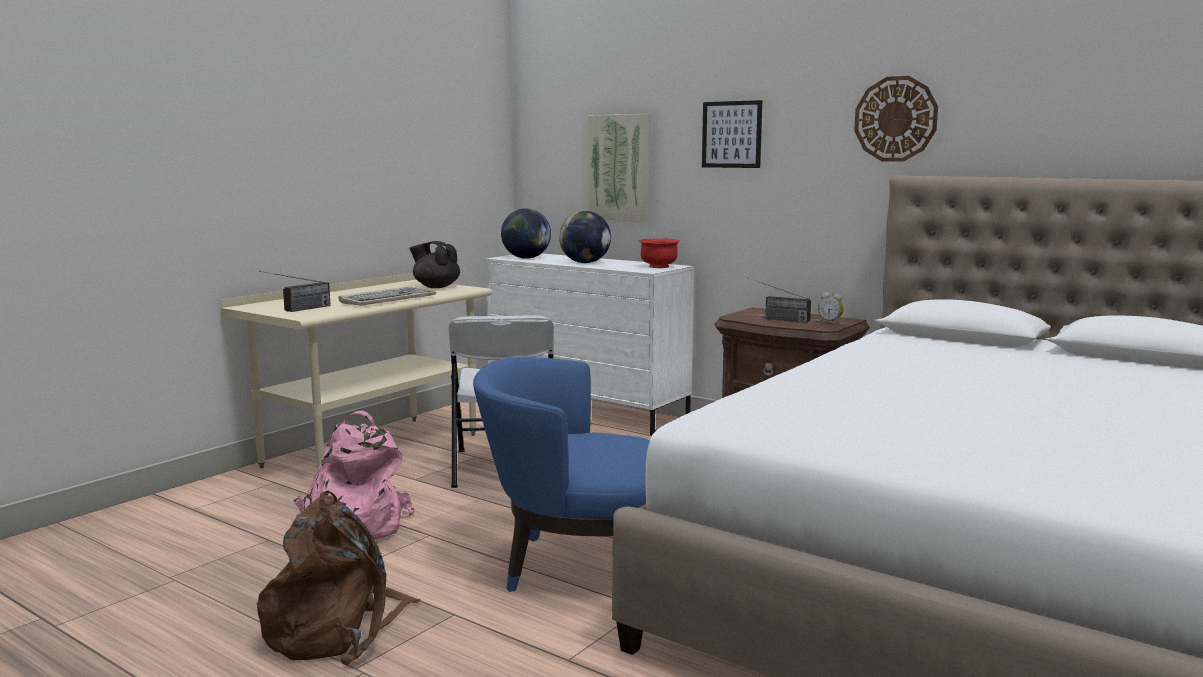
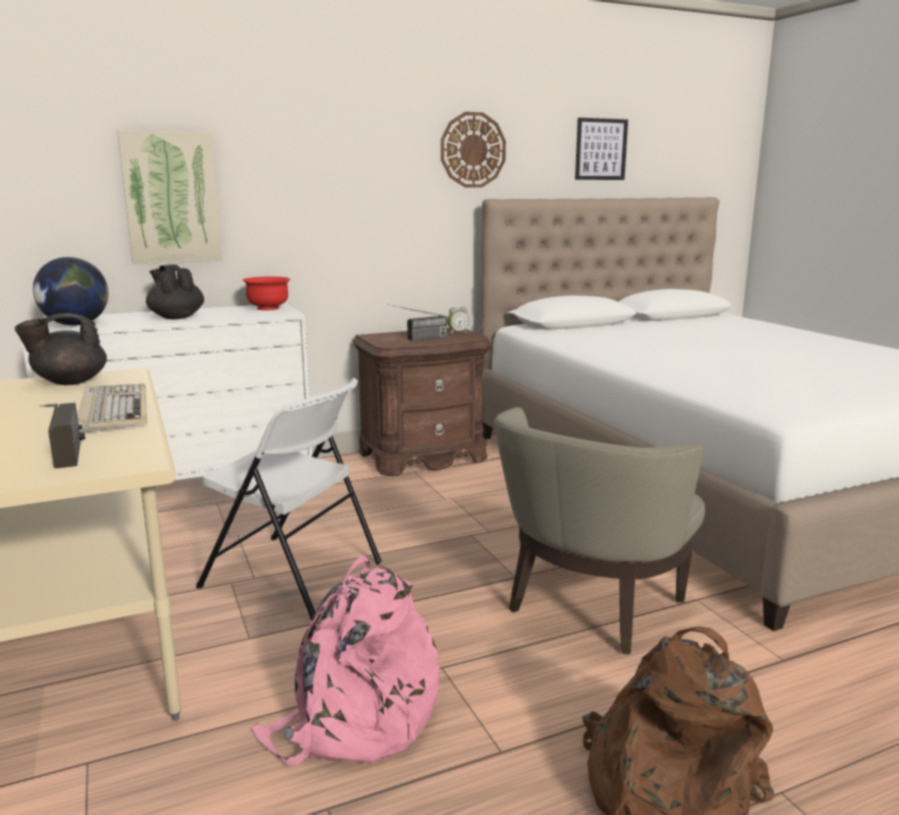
camera: 60 degrees left, 5 degrees up
blue armchair [473,357,650,592] -> beige armchair [494,407,705,654]
globe [559,211,611,263] -> black teapot [146,264,204,319]
picture [702,100,762,168] -> picture moved to [575,118,628,180]

